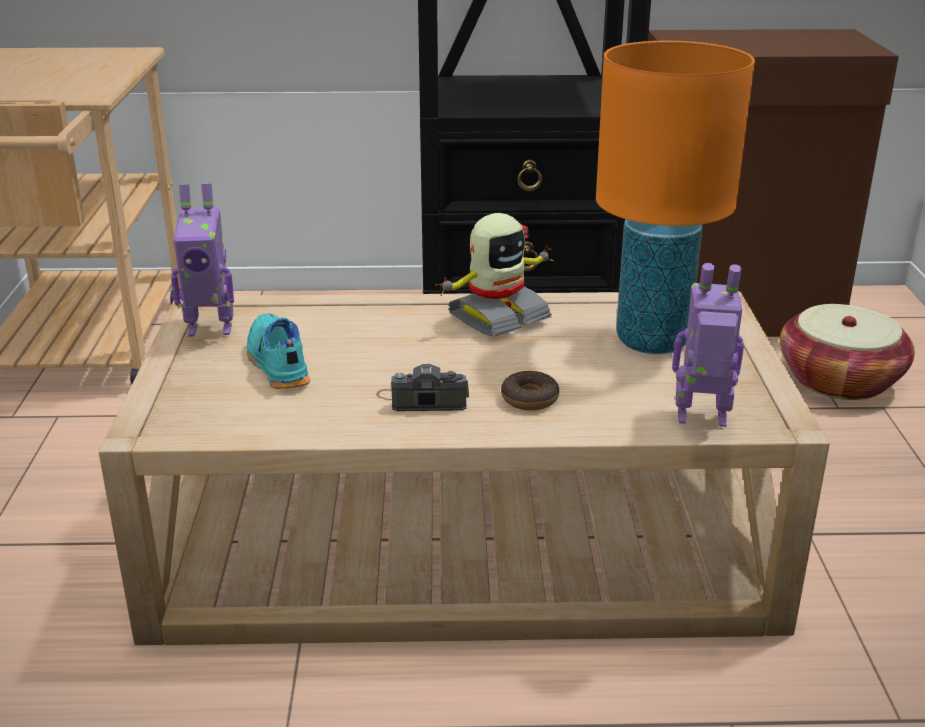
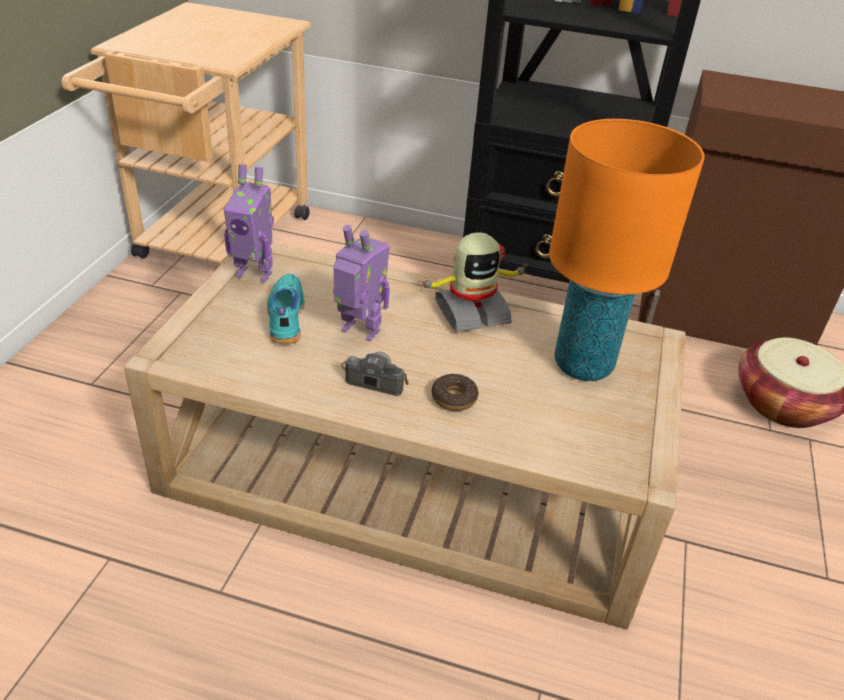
camera: 15 degrees right, 10 degrees up
toy robot [672,263,744,427] -> toy robot moved to [333,225,390,341]

